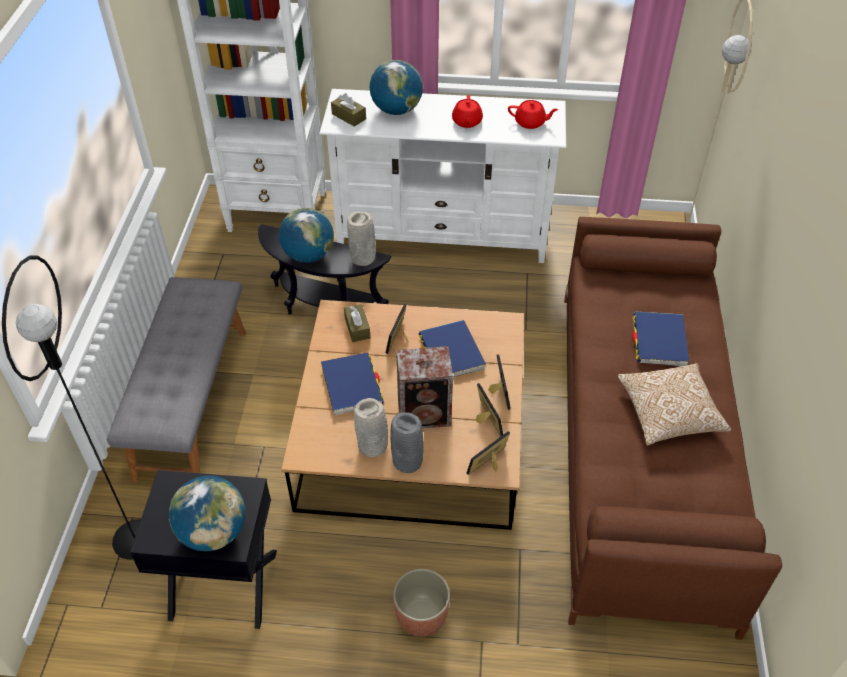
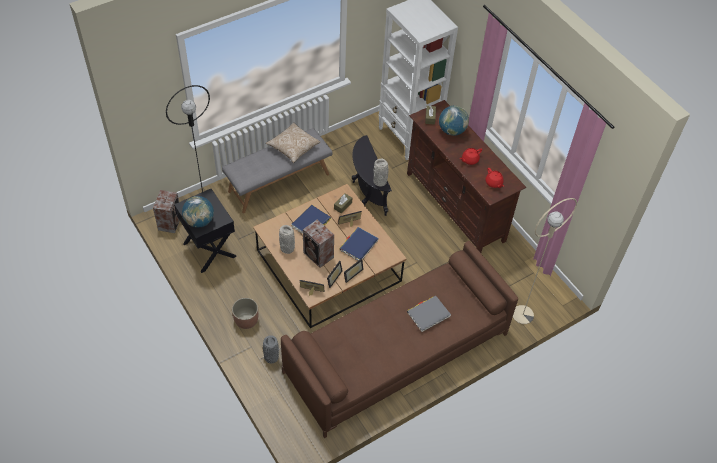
camera: 50 degrees right, 5 degrees up
globe [279,208,334,263] -> none
white tv stand [319,89,566,263] -> brown tv stand [407,100,527,253]
grey vase [390,412,424,473] -> grey vase moved to [263,335,279,364]
pillow [618,363,731,445] -> pillow moved to [266,122,320,163]
blue book [632,312,689,366] -> grey book [407,296,451,332]
none -> speaker [153,190,180,233]

